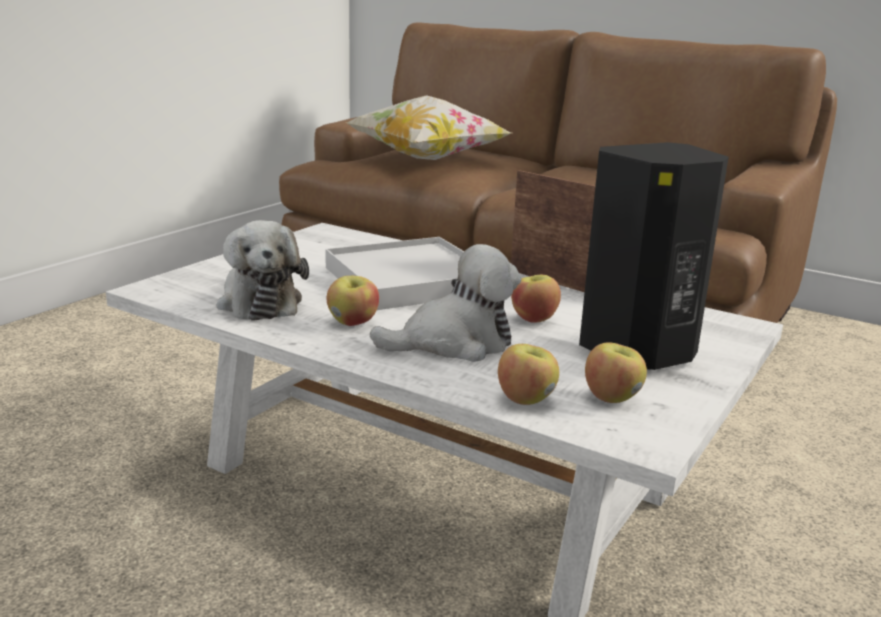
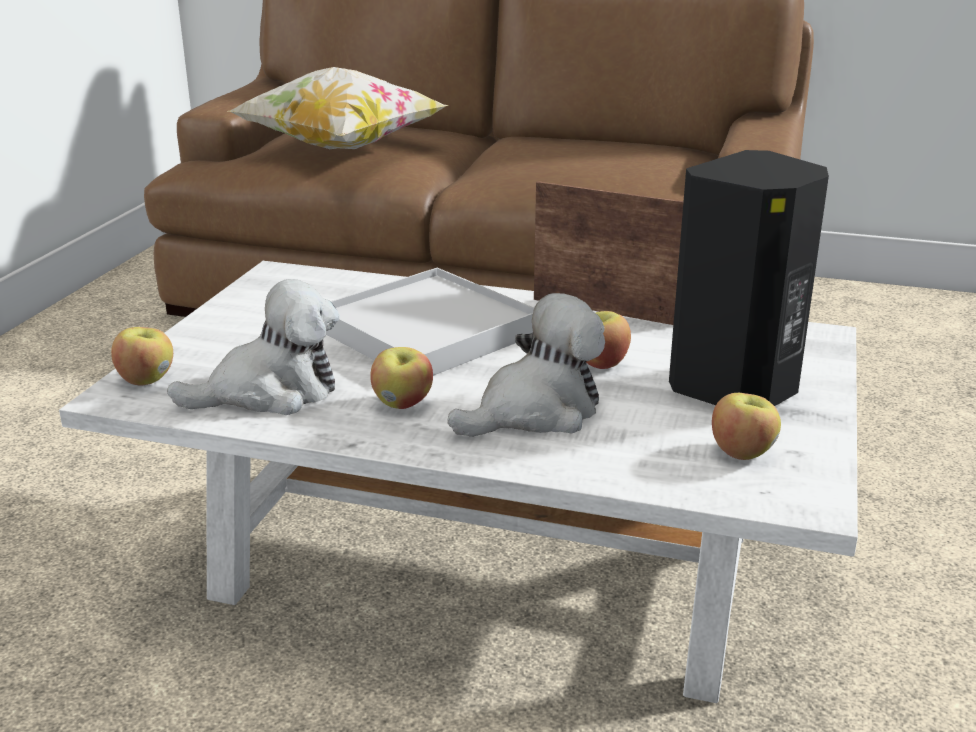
camera: 15 degrees left, 5 degrees up
plush toy [217,220,309,321] -> plush toy turned 75 degrees counterclockwise [167,279,340,415]
apple [498,344,559,405] -> apple moved to [111,327,173,386]

